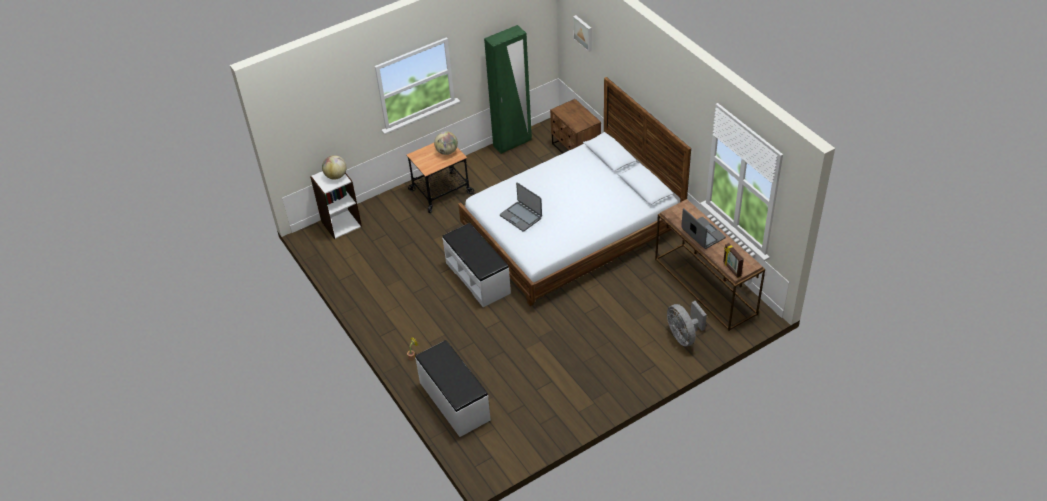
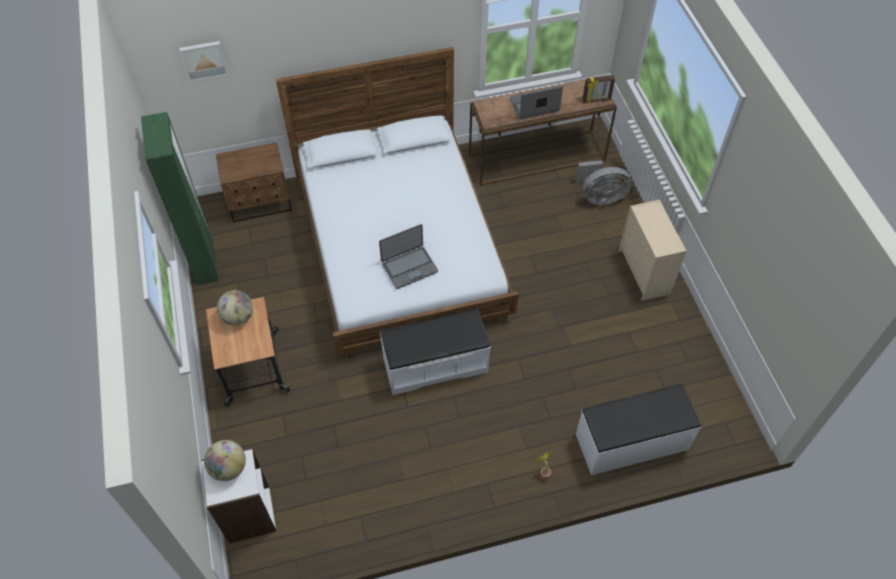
camera: 75 degrees left, 10 degrees up
none -> beige dresser [618,200,687,301]

